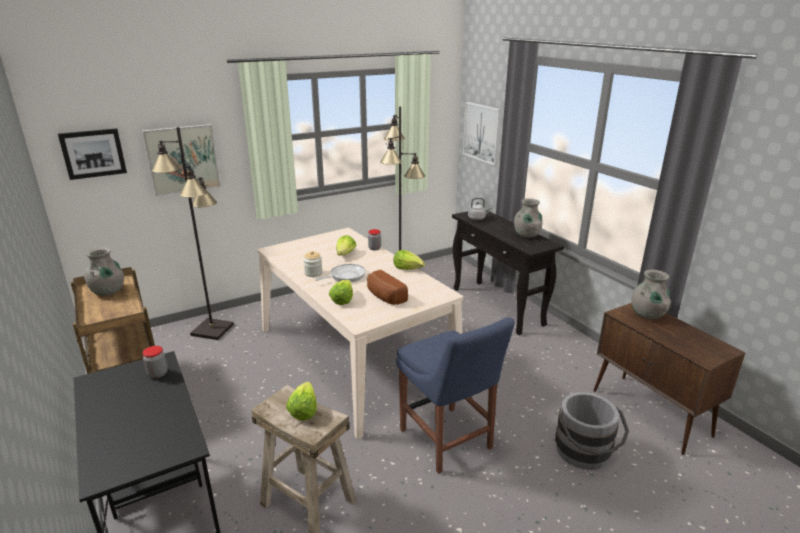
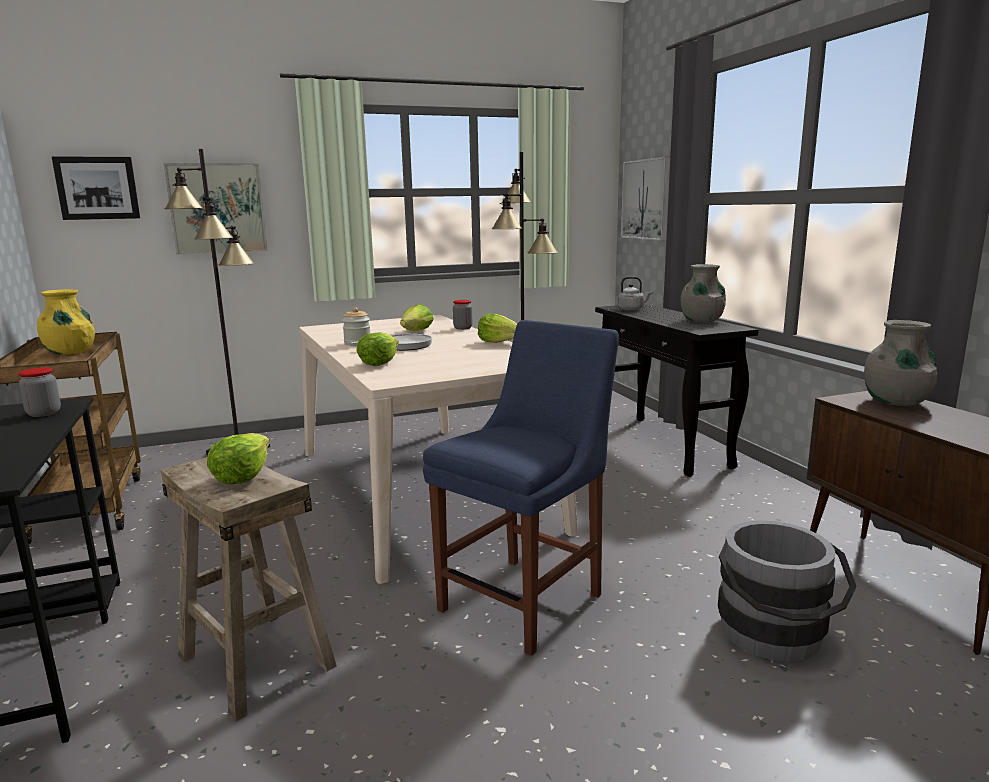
camera: 10 degrees right, 10 degrees down
grey vase [84,247,124,296] -> yellow vase [37,289,95,355]
bread [367,270,408,305] -> none
blue chair [396,317,515,474] -> blue chair turned 120 degrees counterclockwise [423,320,619,656]

